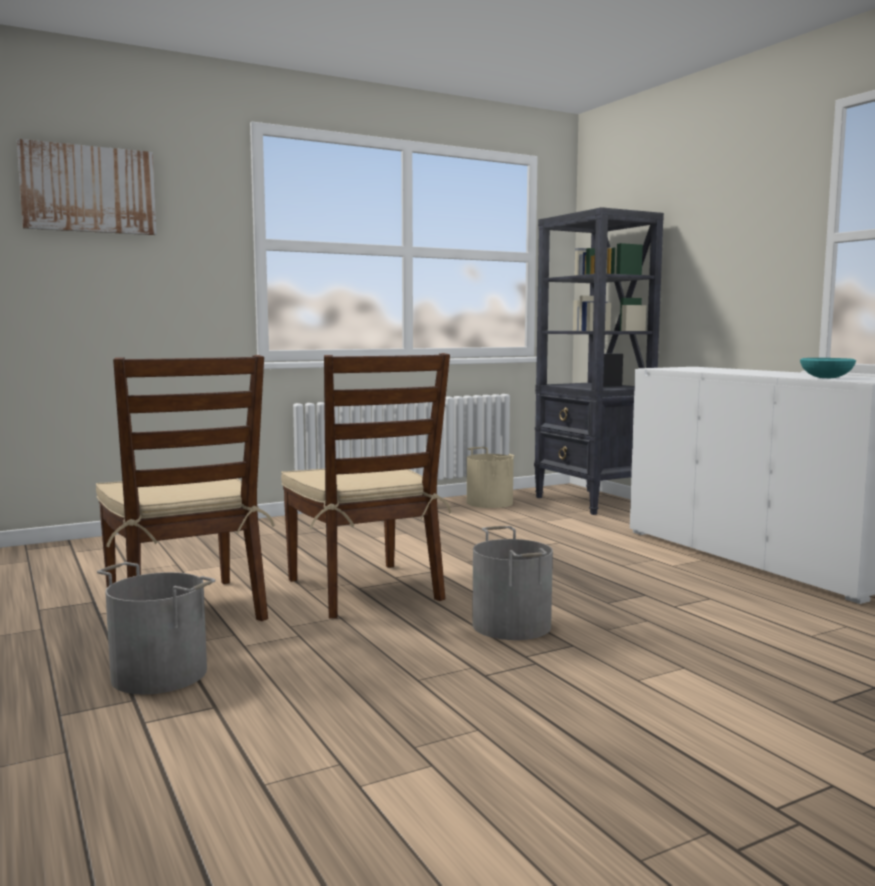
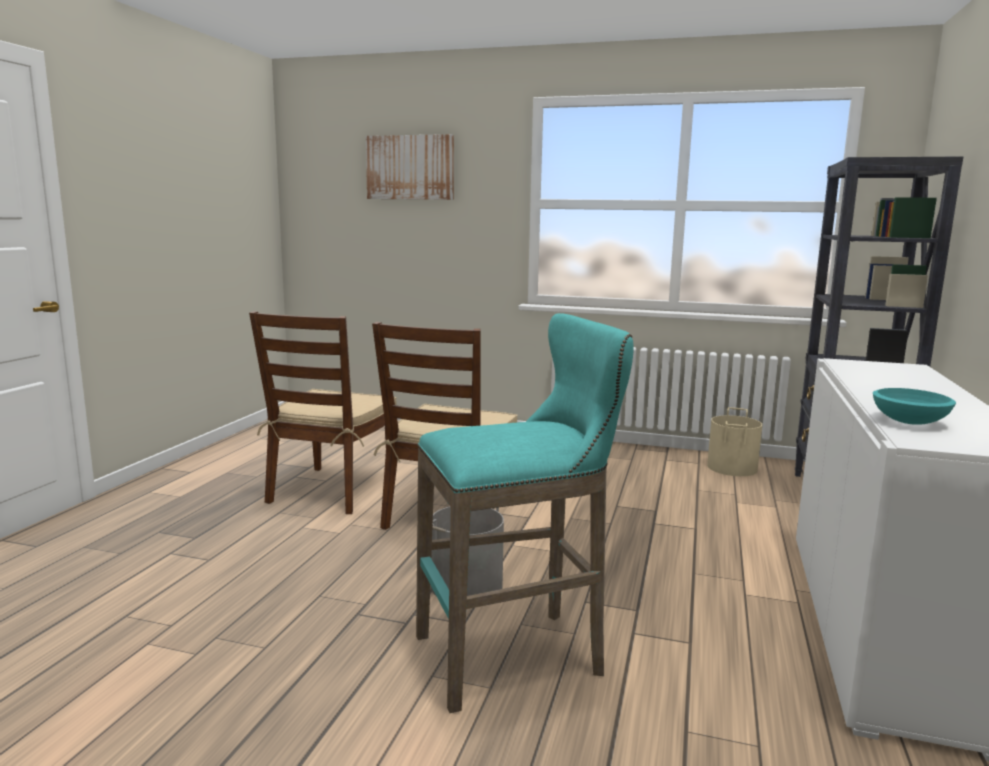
camera: 45 degrees right, 5 degrees up
grey bucket [97,562,216,694] -> none
none -> turquoise stool [416,313,634,713]

